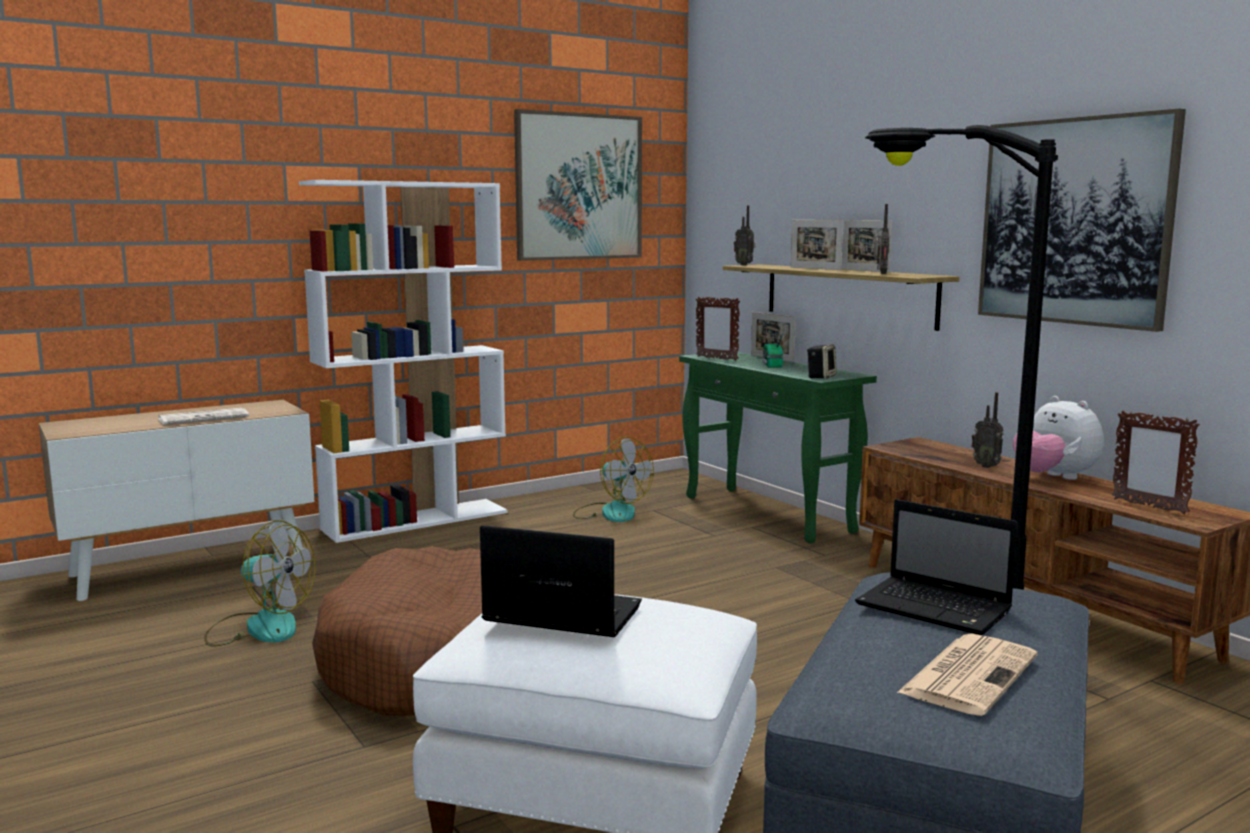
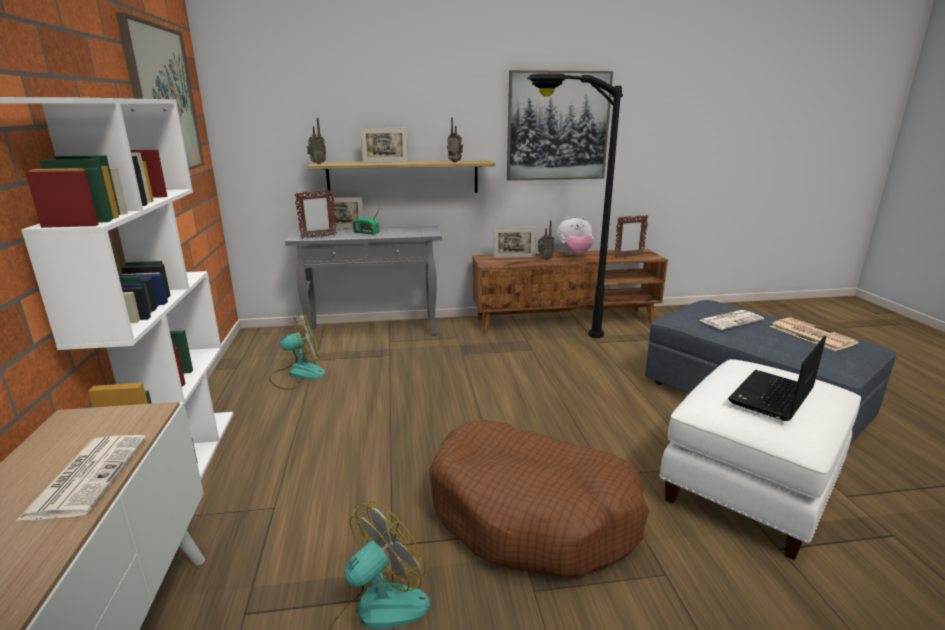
camera: 65 degrees left, 10 degrees up
green console table [679,352,877,543] -> grey console table [285,226,442,343]
speaker [807,344,837,379] -> none
picture frame [842,220,892,273] -> picture frame moved to [493,228,536,258]
laptop [855,499,1018,635] -> newspaper [698,310,764,330]

